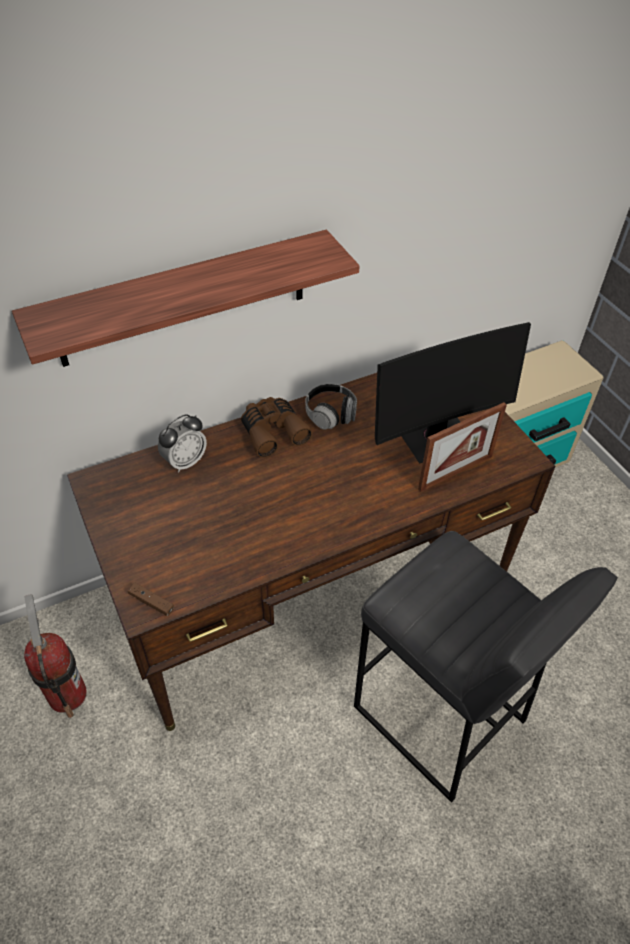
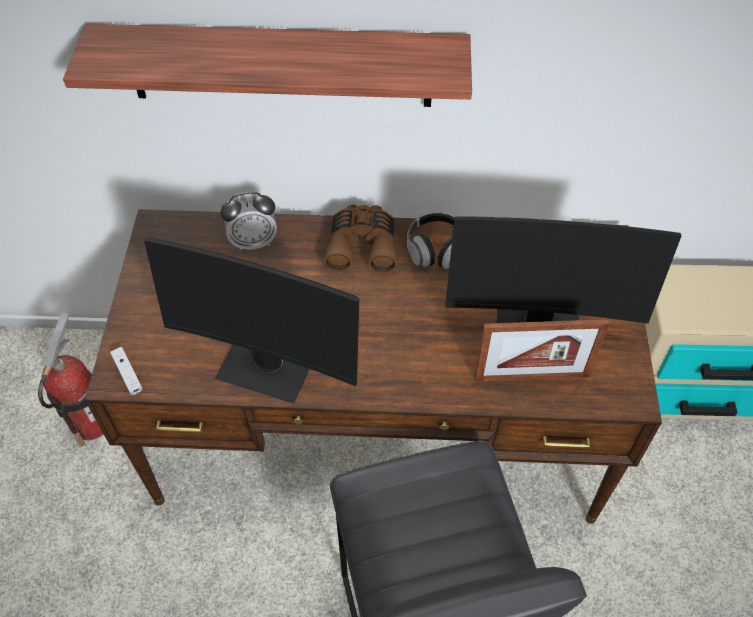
camera: 30 degrees right, 5 degrees up
brown game controller [128,583,174,616] -> white game controller [110,347,142,395]
none -> monitor [144,238,359,404]

